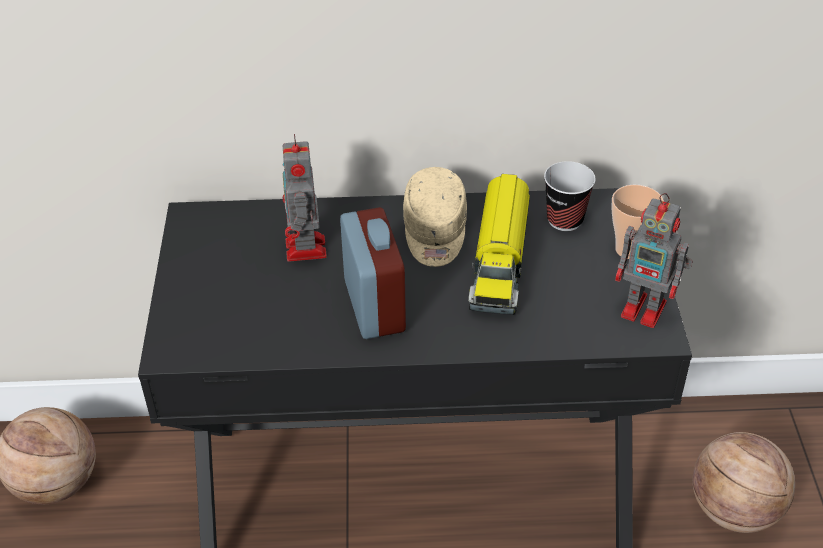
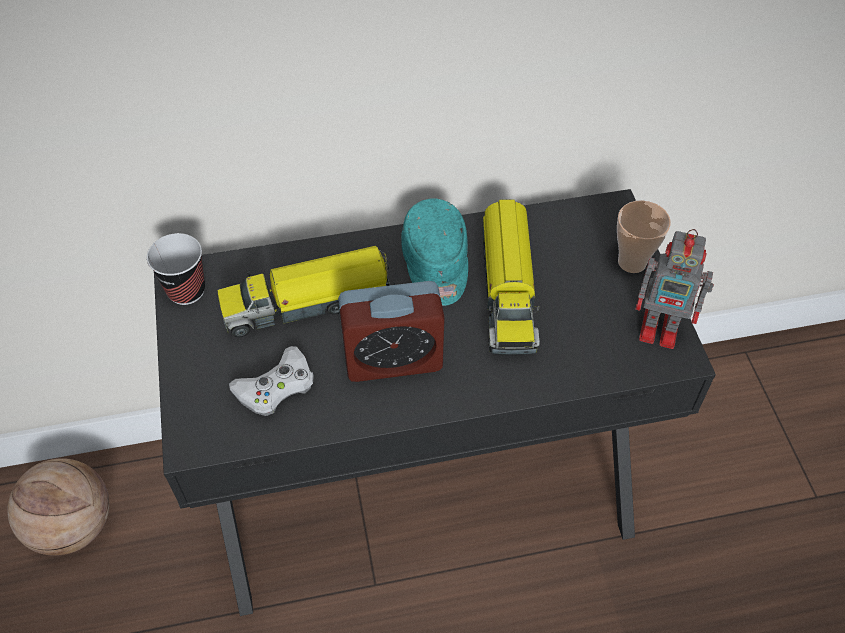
camera: 10 degrees left, 10 degrees up
toy robot [282,134,327,262] -> toy truck [218,246,395,337]
alarm clock [340,207,406,339] -> alarm clock turned 105 degrees clockwise [338,281,445,382]
beige cap [403,167,467,267] -> turquoise cap [401,199,468,306]
cup [544,161,596,231] -> cup moved to [147,233,205,305]
basketball [693,432,795,533] -> none
none -> white game controller [229,346,314,416]

